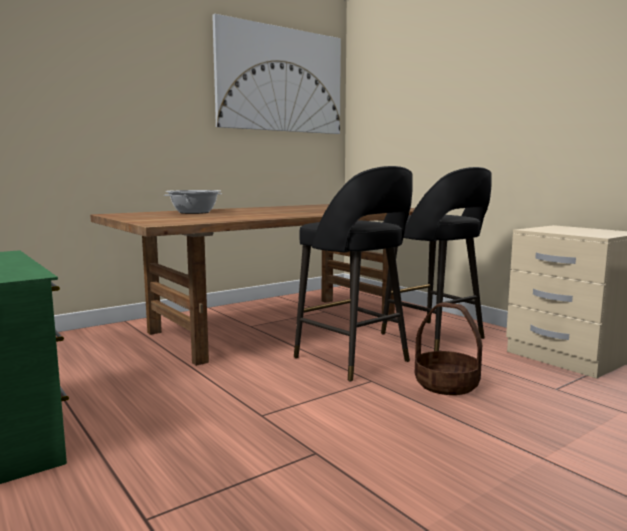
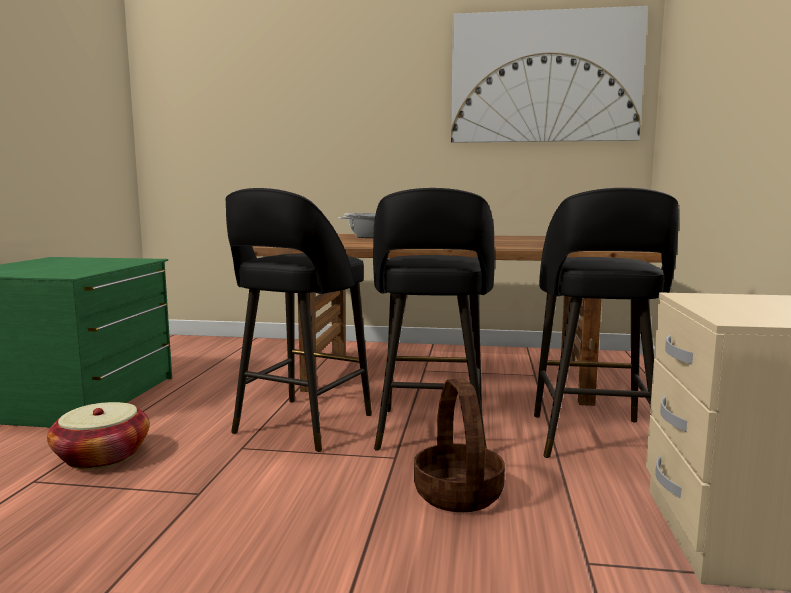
camera: 45 degrees right, 0 degrees up
none -> basket [47,402,150,469]
none -> black stool [225,188,372,452]

